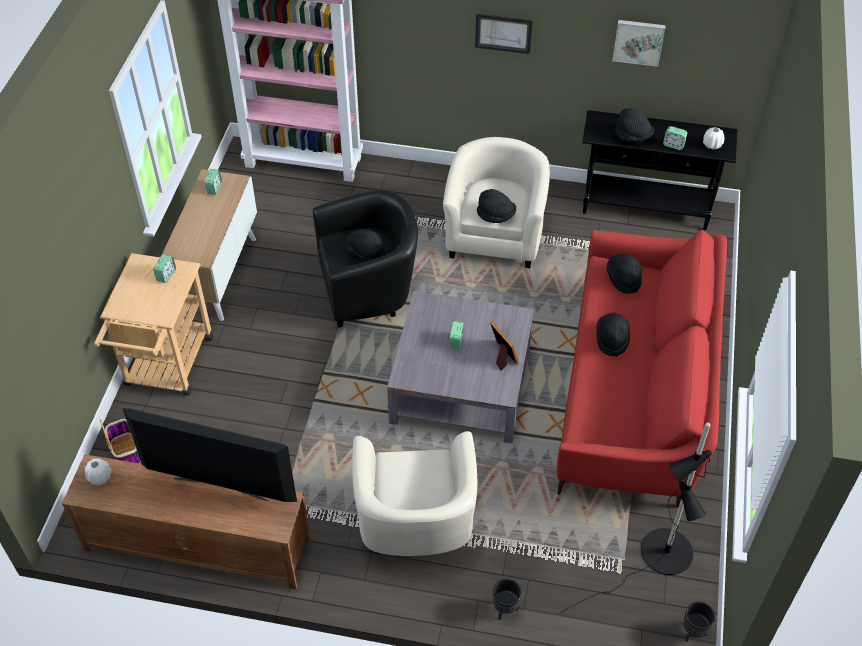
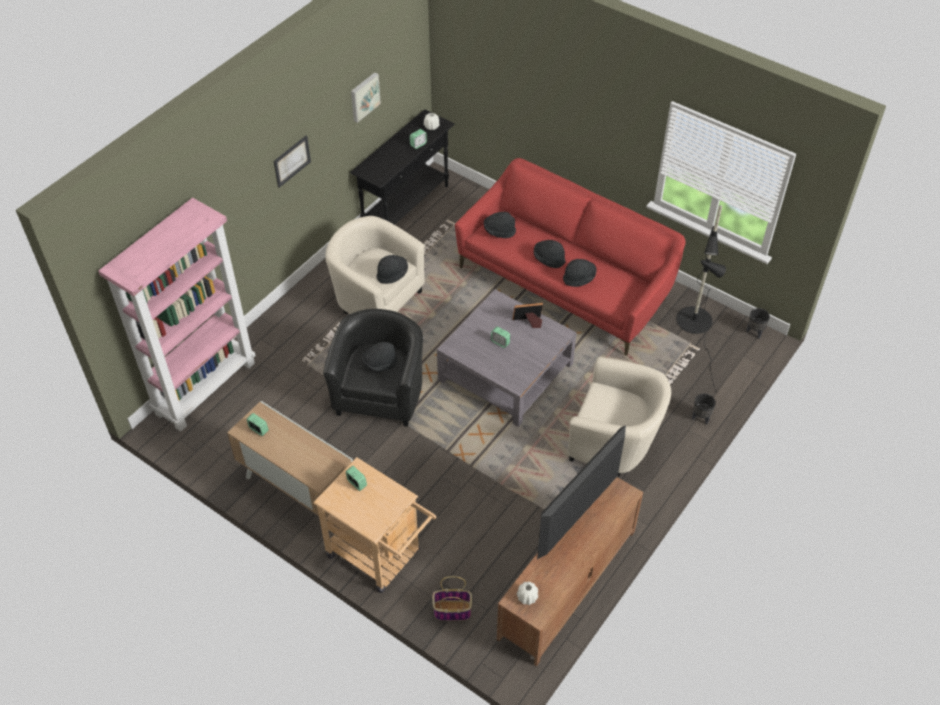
camera: 65 degrees left, 0 degrees up
black hat [615,108,654,143] -> black hat moved to [563,259,597,287]

